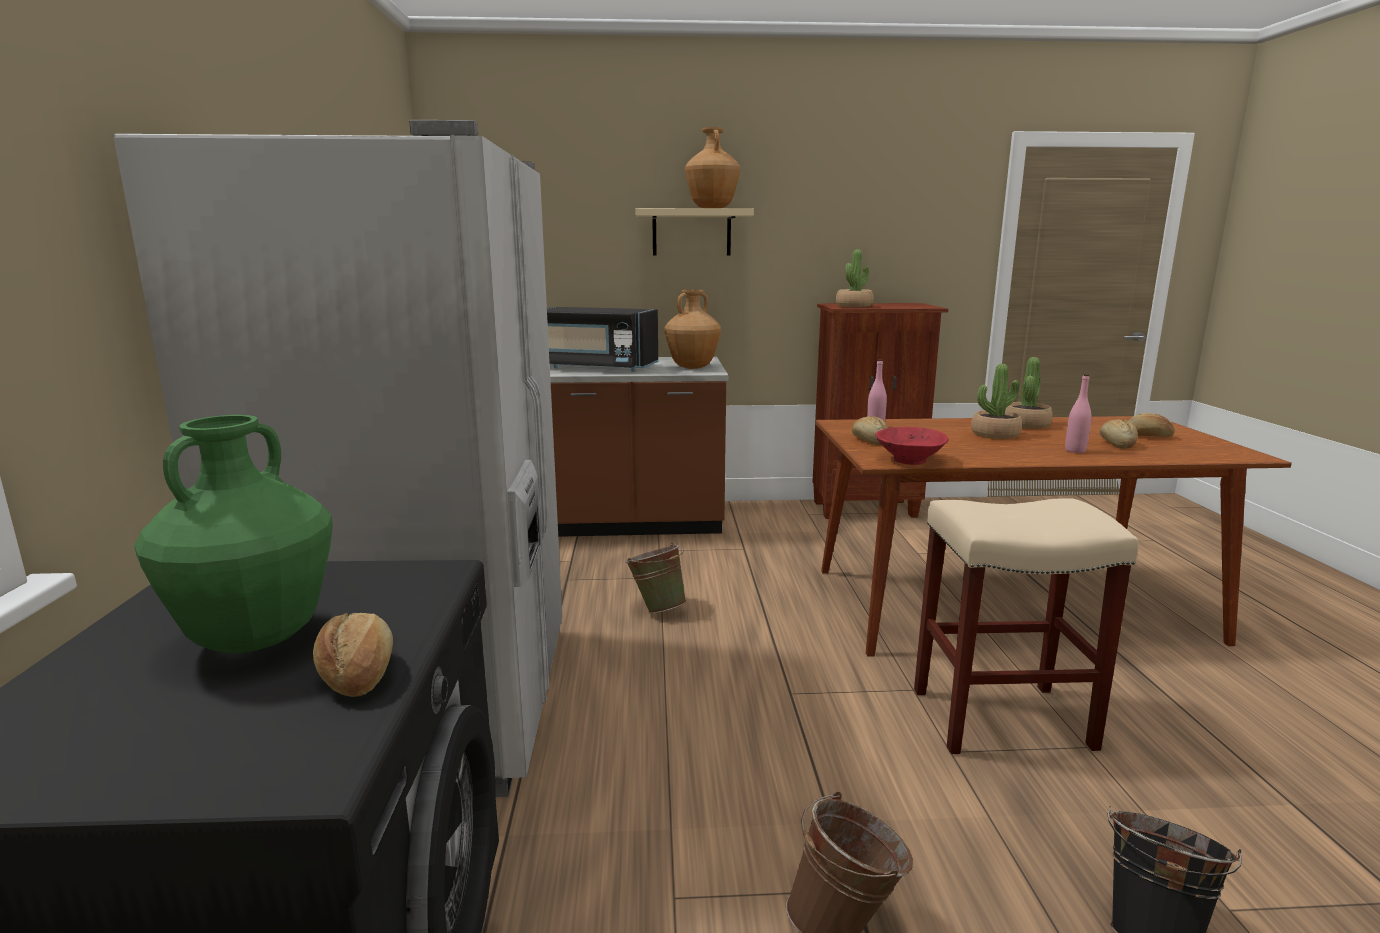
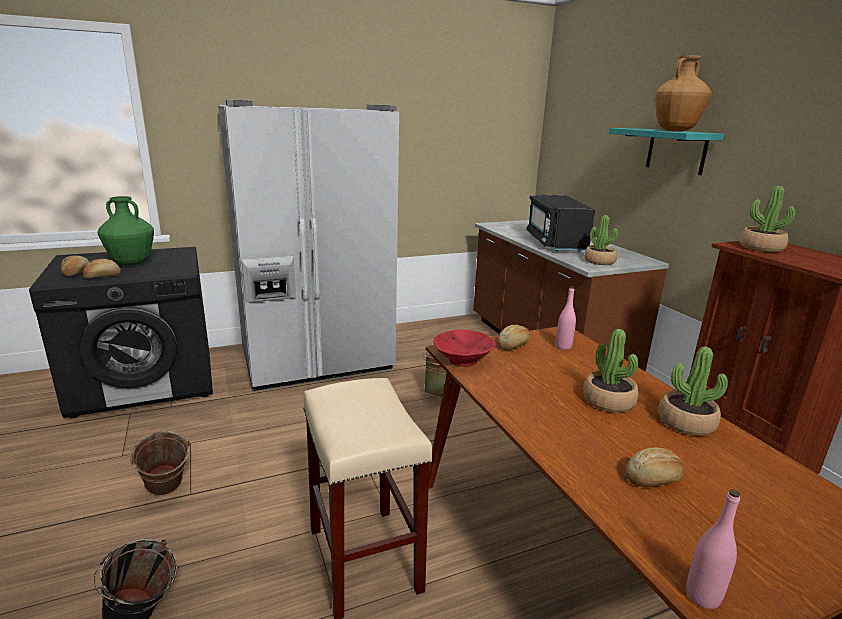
camera: 70 degrees right, 5 degrees up
beige shelf [635,208,754,255] -> turquoise shelf [609,128,724,175]
brown vase [664,290,721,369] -> potted plant [584,215,618,265]
pink bottle [1065,374,1092,453] -> pink bottle moved to [686,489,740,609]
bread [1129,413,1175,437] -> bread moved to [61,255,89,276]

